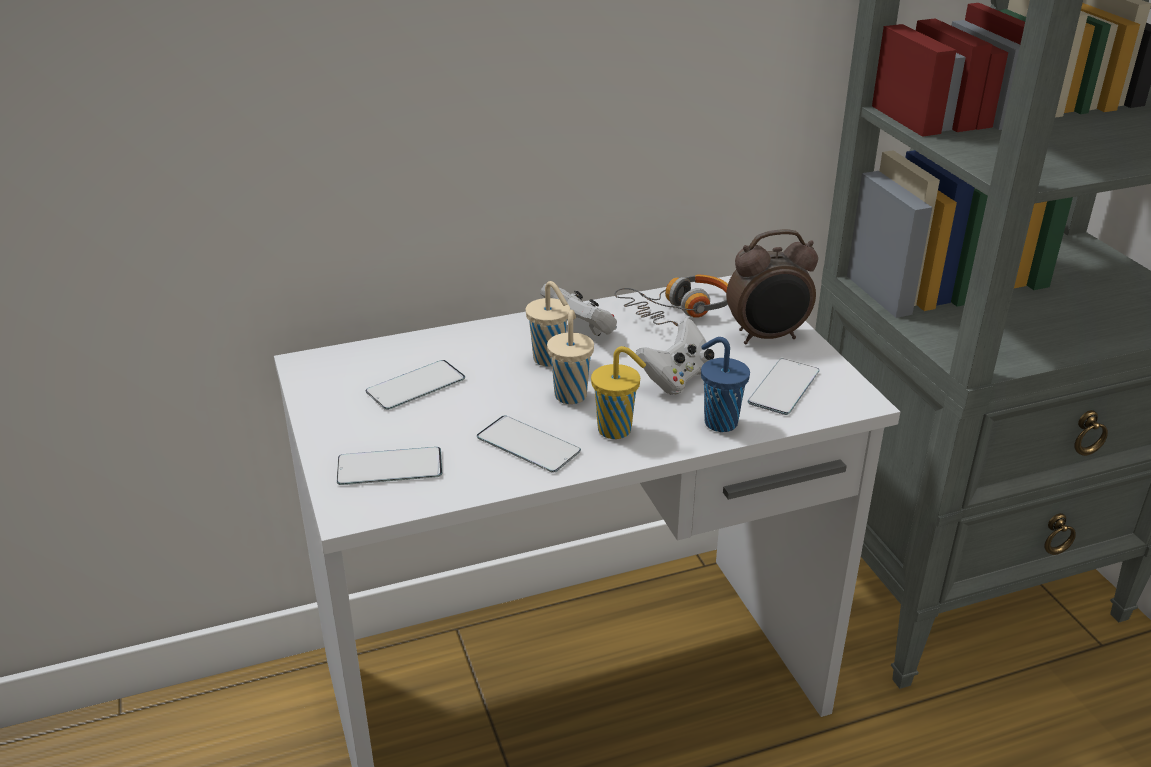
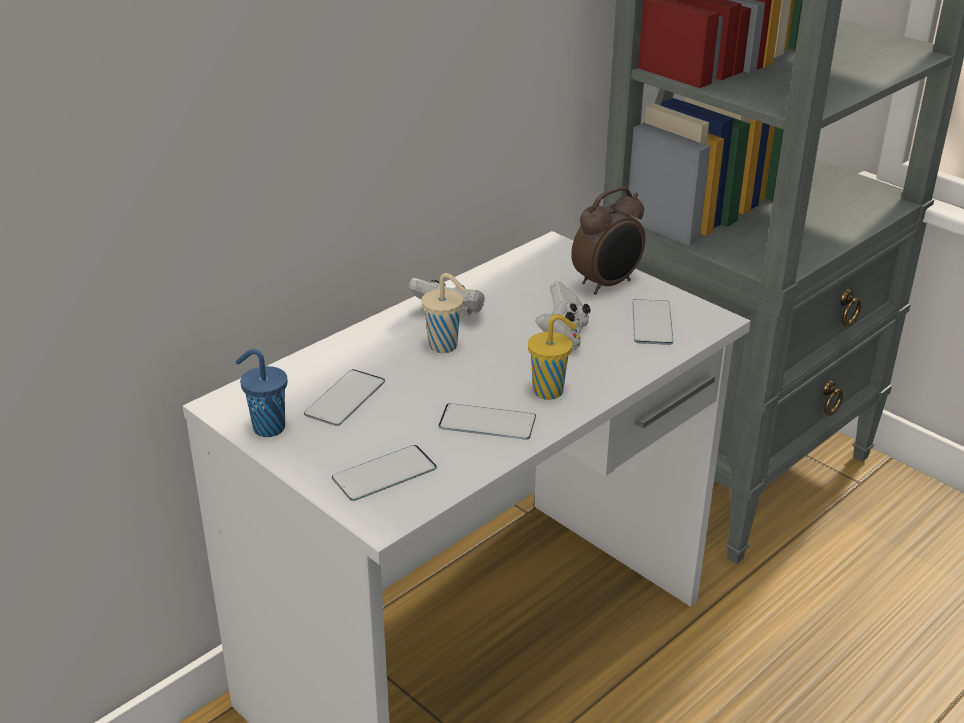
camera: 25 degrees left, 0 degrees up
beige cup [547,310,594,404] -> none
headphones [615,275,728,326] -> none
blue cup [701,337,750,432] -> blue cup moved to [236,349,287,437]

